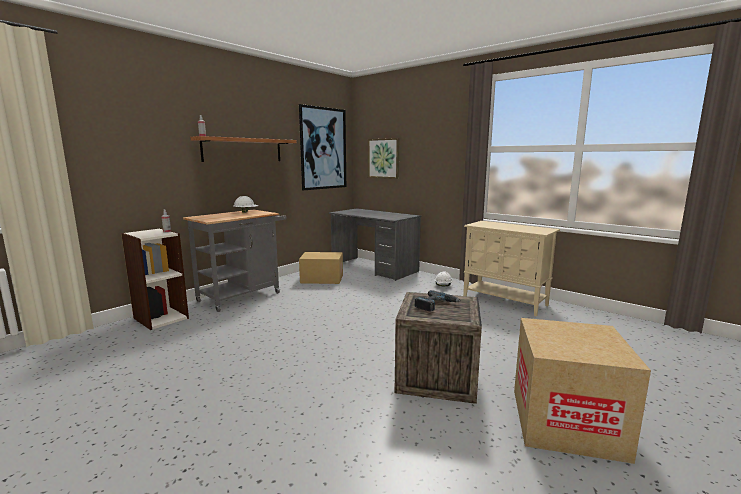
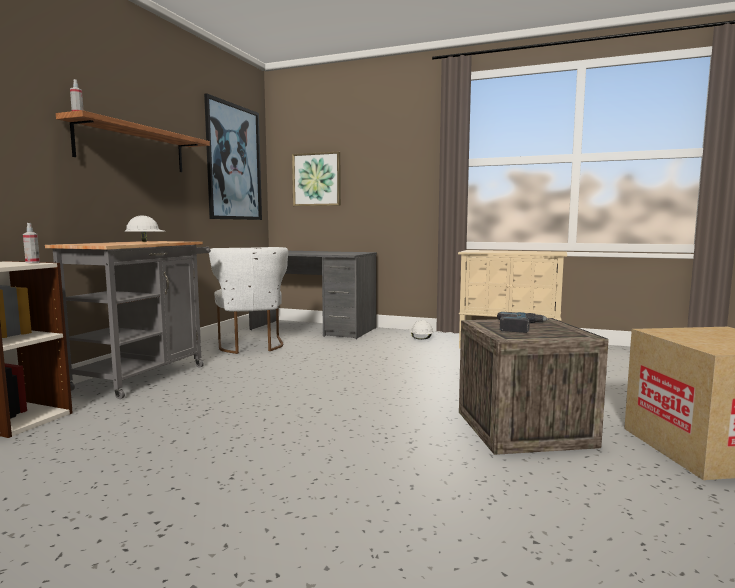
camera: 20 degrees left, 5 degrees down
cardboard box [299,252,343,284] -> white chair [209,247,288,354]

